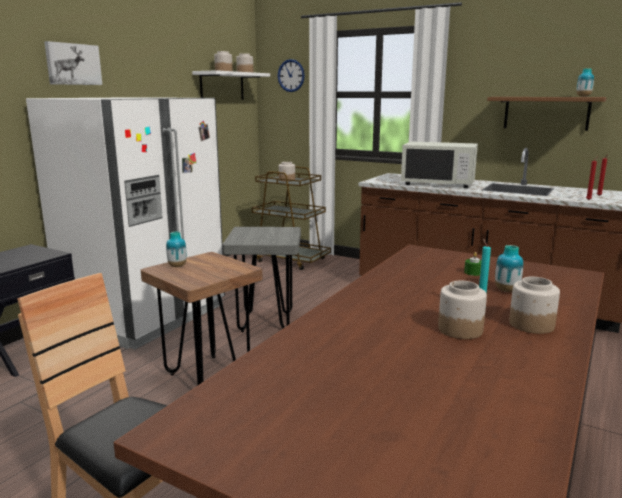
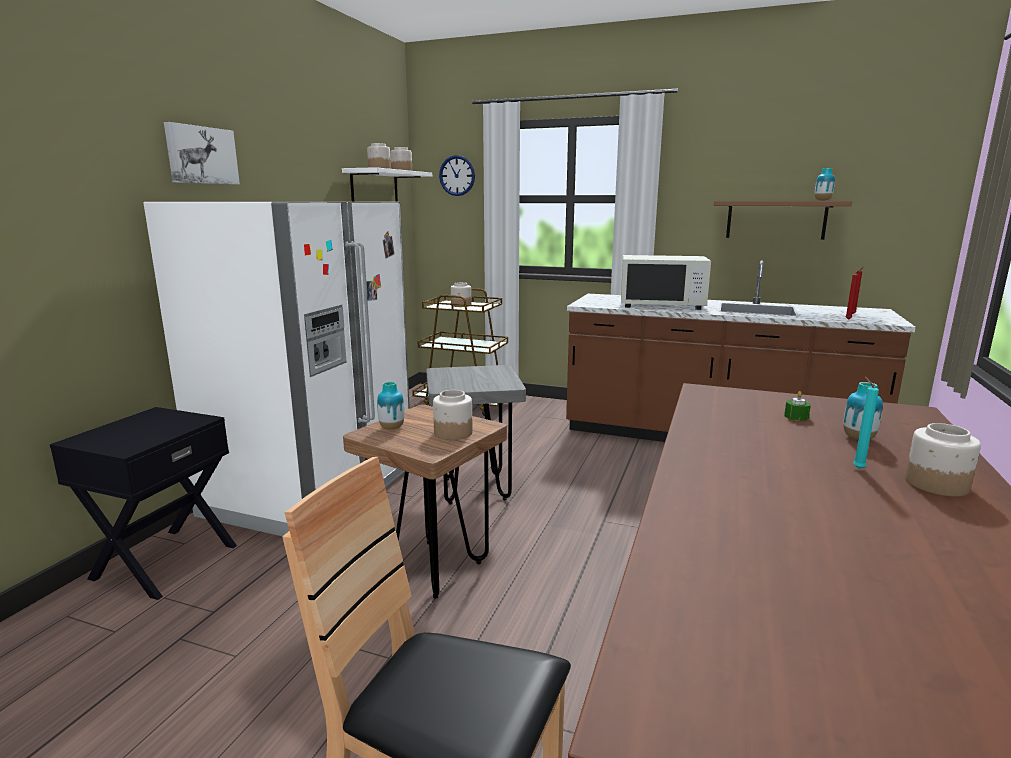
camera: 10 degrees left, 0 degrees up
jar [438,280,487,339] -> jar moved to [433,390,473,440]

